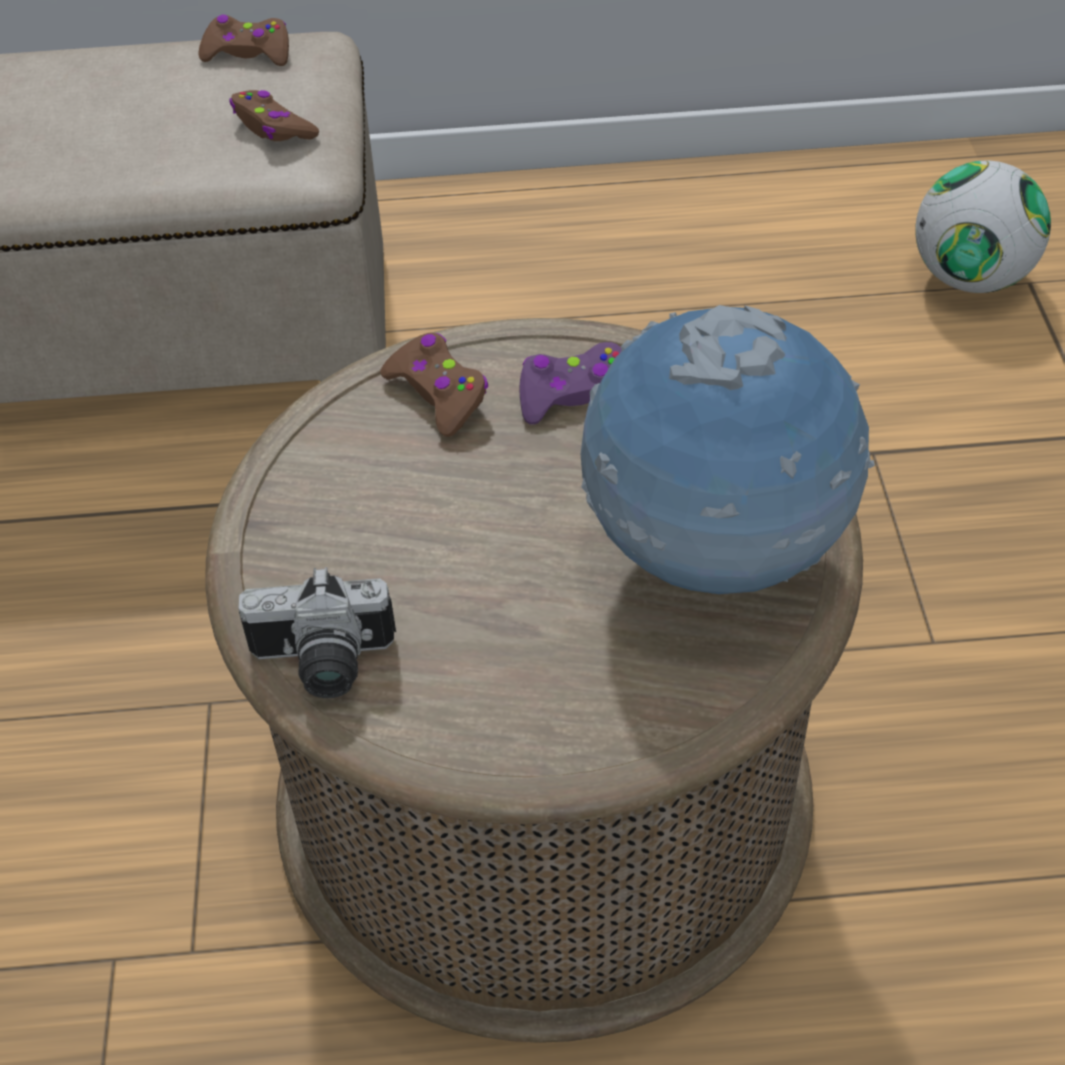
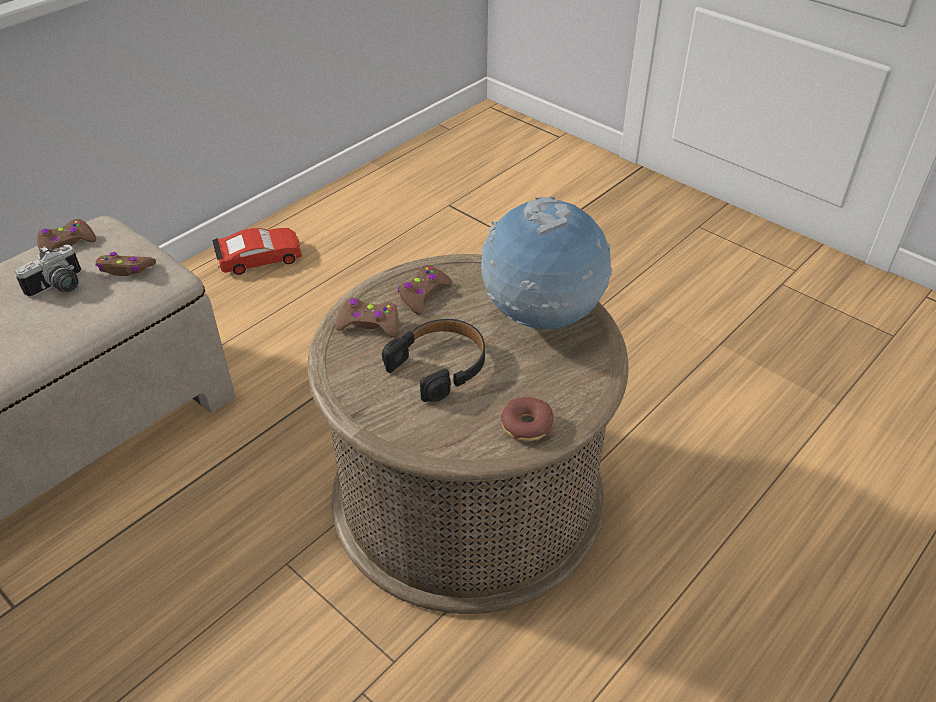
camera: 45 degrees left, 5 degrees down
camera [238,567,396,698] -> camera moved to [15,245,81,298]
purple game controller [519,342,622,424] -> brown game controller [398,265,453,315]
football [915,160,1051,293] -> none
none -> red toy car [212,228,302,275]
none -> black headphones [382,319,485,402]
none -> donut [500,397,553,441]

